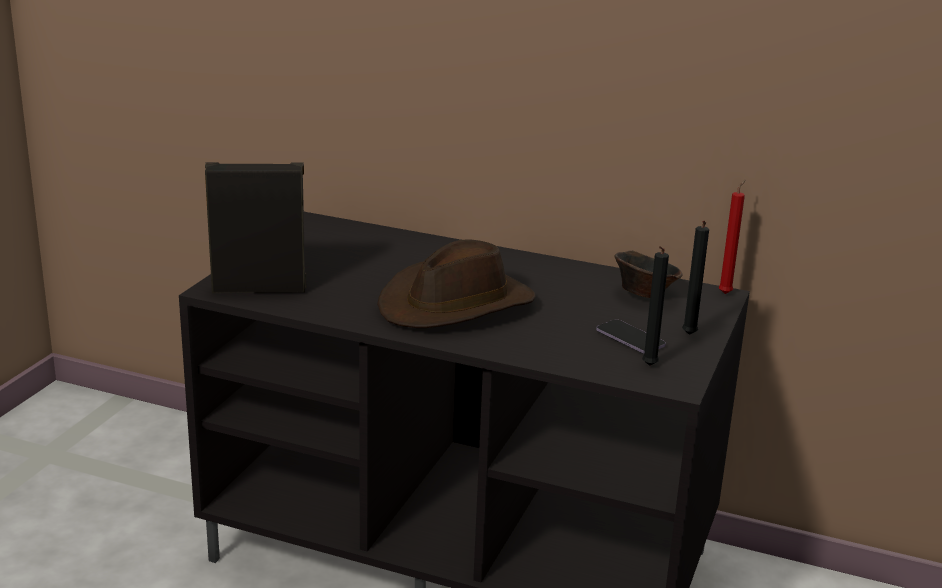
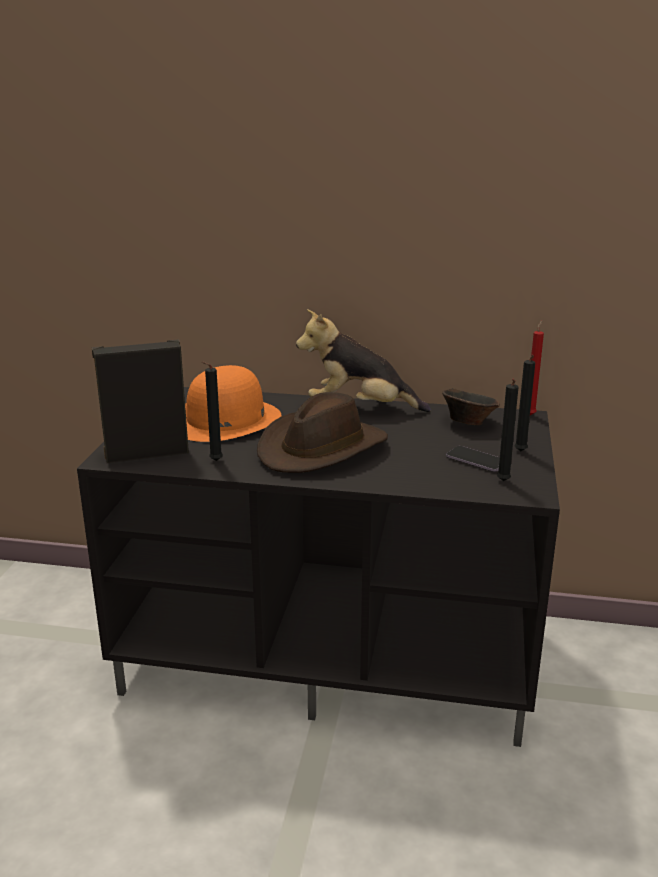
camera: 10 degrees left, 0 degrees up
none -> orange hat [185,365,281,442]
none -> black candle [202,362,223,461]
none -> plush toy [296,309,431,412]

